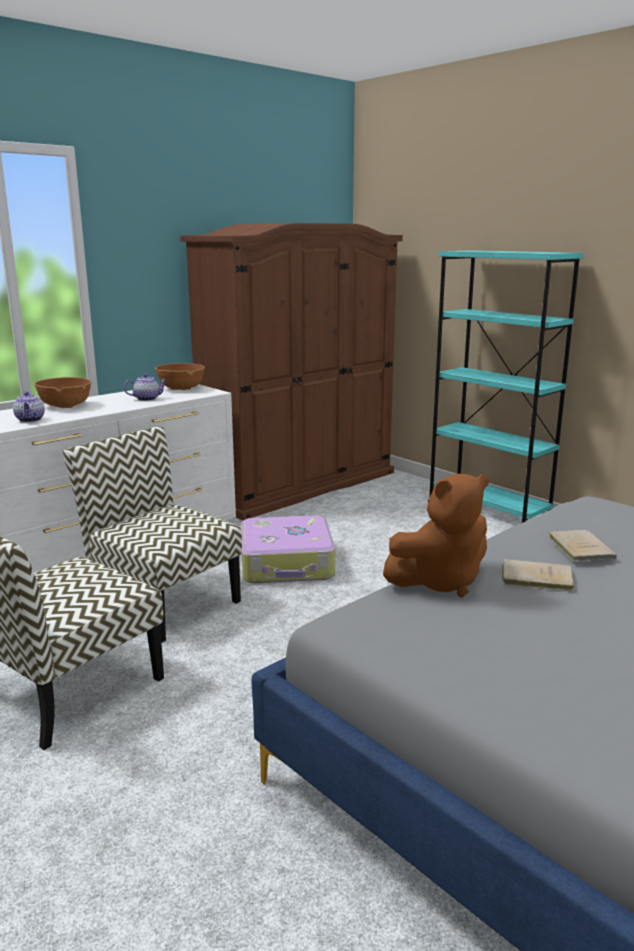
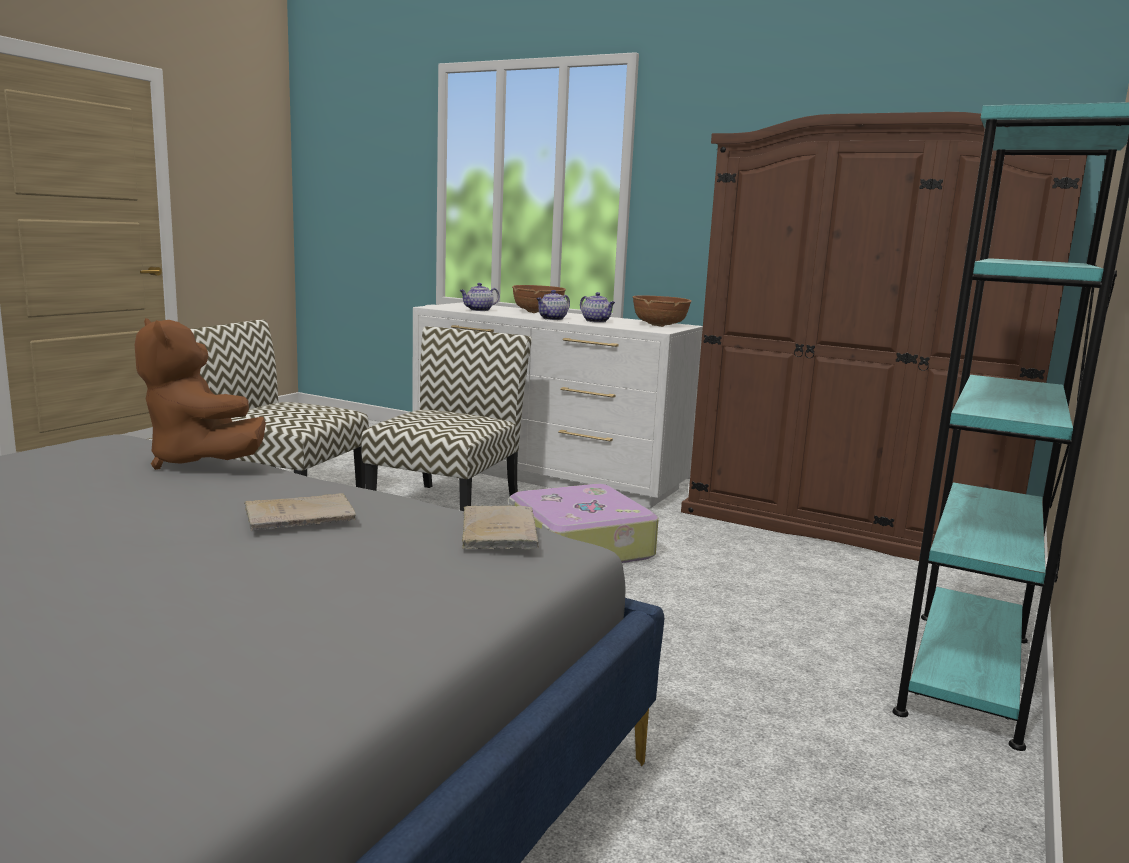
camera: 70 degrees right, 5 degrees down
beige book [502,559,574,591] -> beige book moved to [461,505,539,549]
none -> teapot [536,290,570,320]

